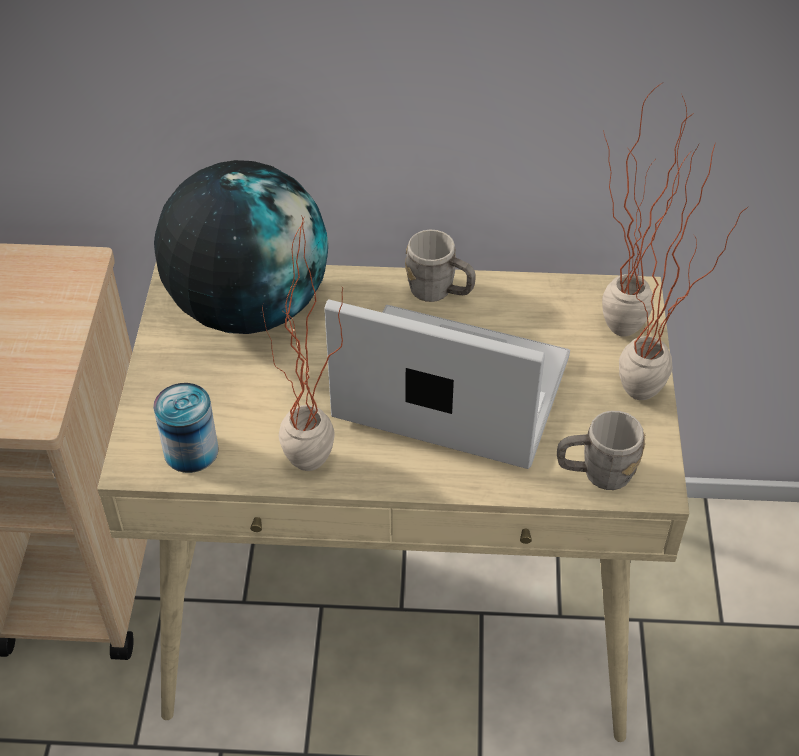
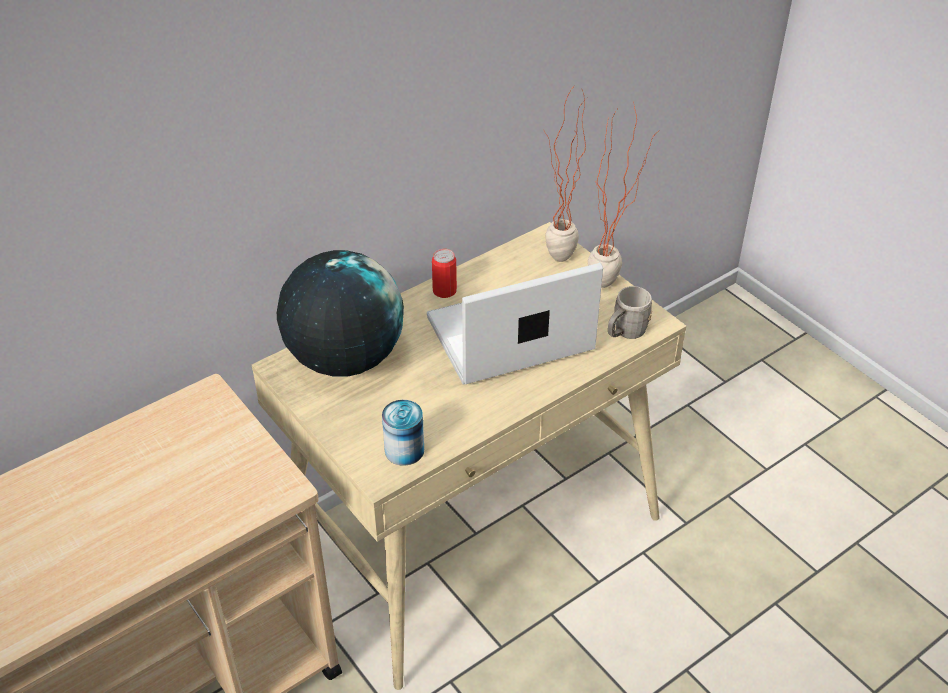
camera: 40 degrees left, 5 degrees down
potted plant [263,215,343,471] -> none
grey mug [405,230,475,302] -> can [432,249,457,298]

